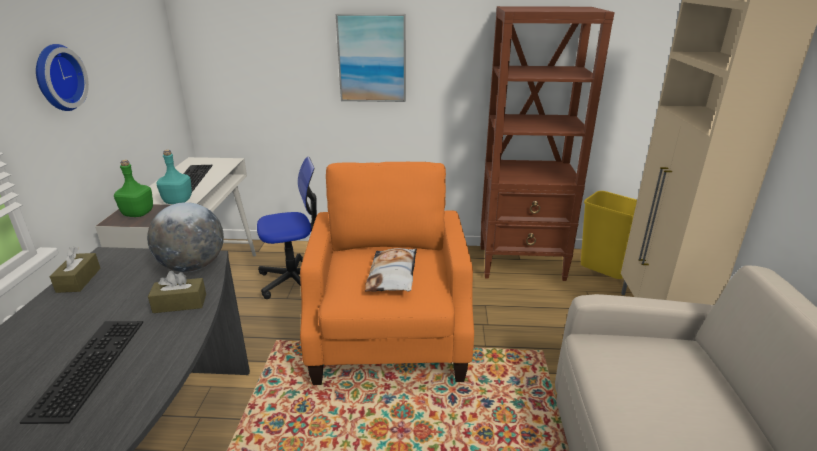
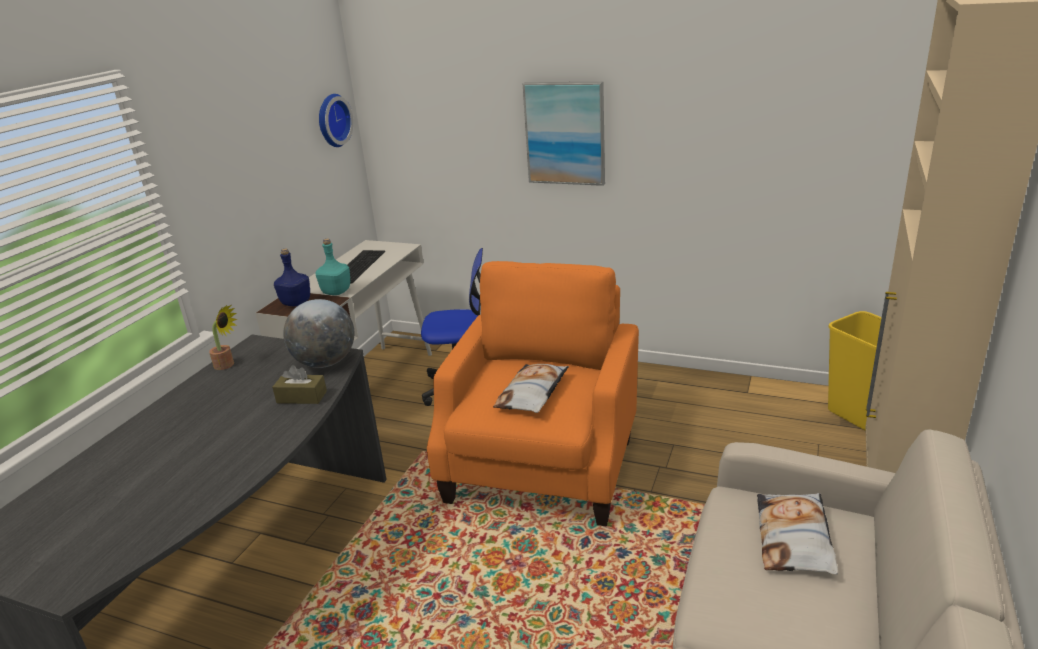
camera: 20 degrees right, 0 degrees up
keyboard [19,321,143,424] -> none
wall clock [36,44,89,111] -> wall clock moved to [319,94,354,147]
brown tissue box [50,247,101,293] -> potted plant [209,304,237,370]
green bottle [114,160,153,217] -> blue bottle [274,249,310,306]
brown bookcase [480,6,615,281] -> none
none -> pillow [757,493,838,575]

